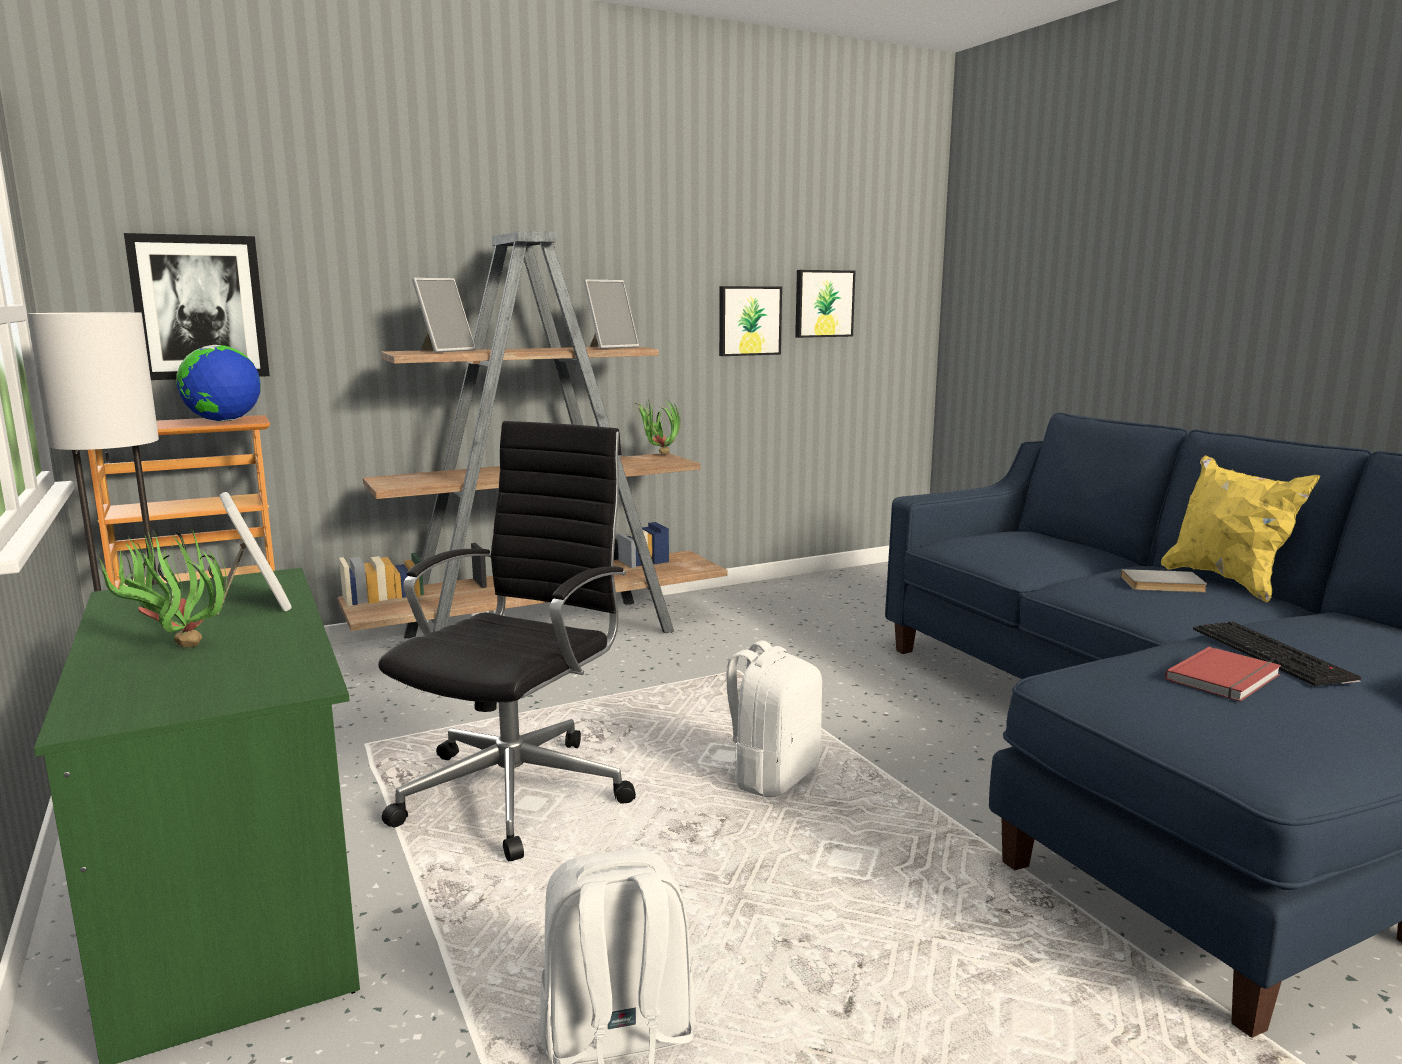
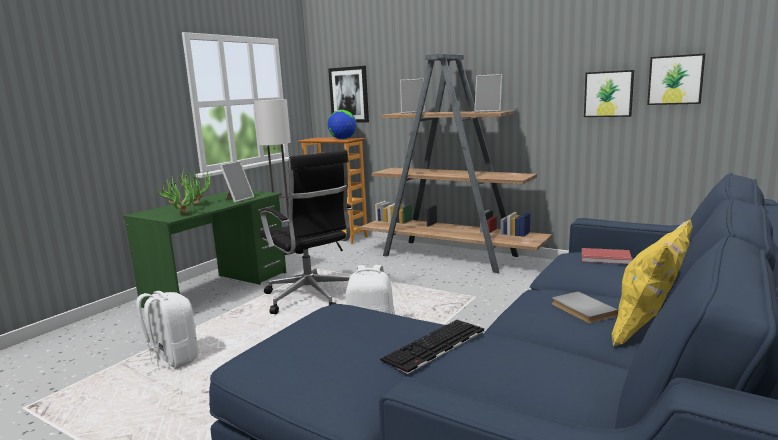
camera: 60 degrees right, 0 degrees up
black office chair [378,421,636,861] -> black office chair turned 60 degrees clockwise [260,150,352,314]
potted plant [633,399,681,455] -> potted plant moved to [156,177,195,215]
red book [1165,647,1281,702] -> red book moved to [582,248,632,264]

